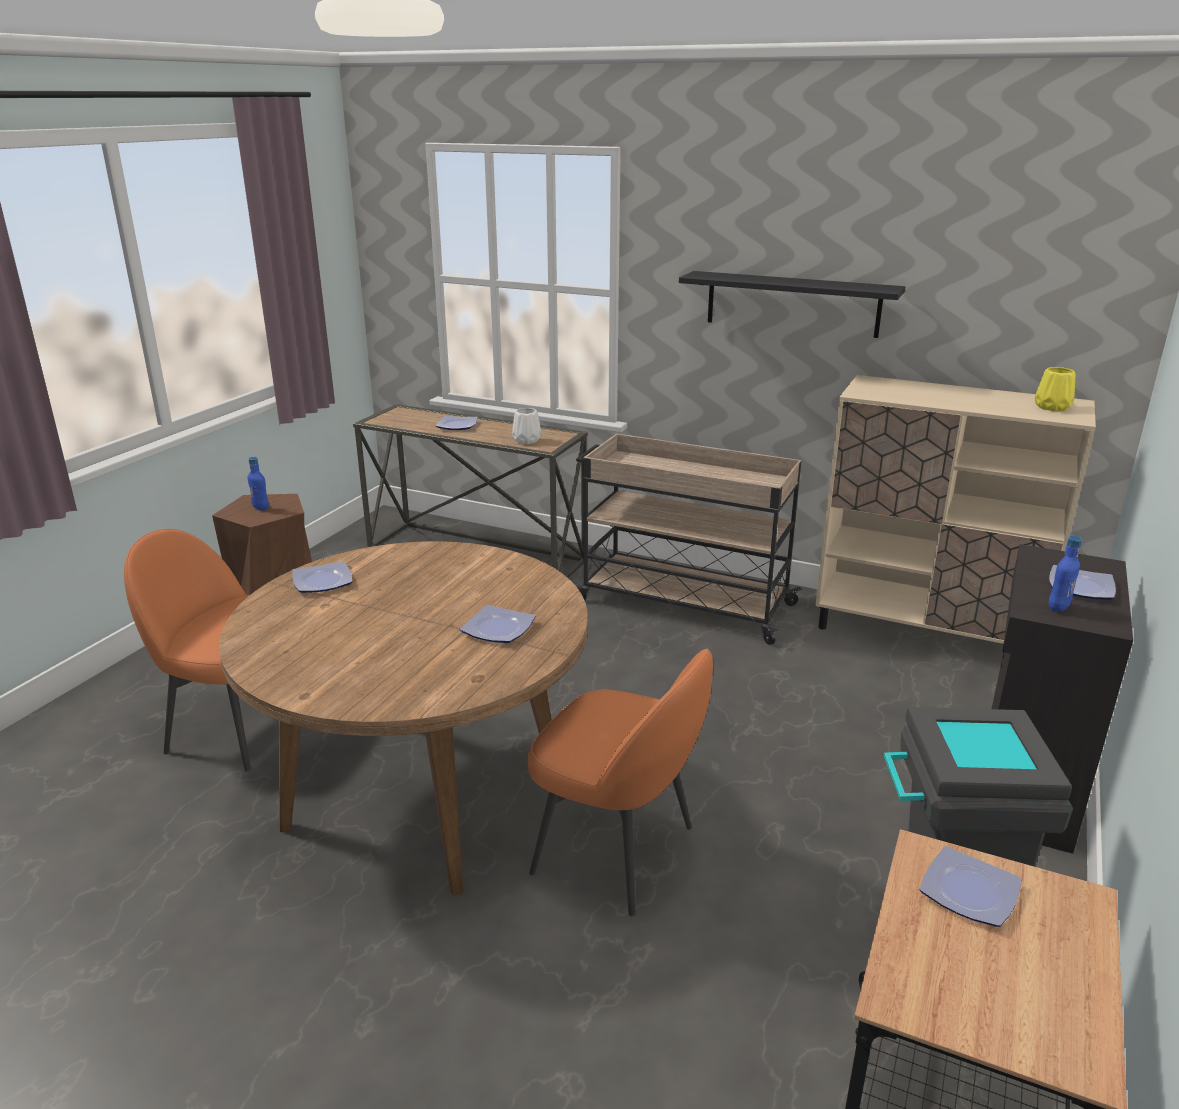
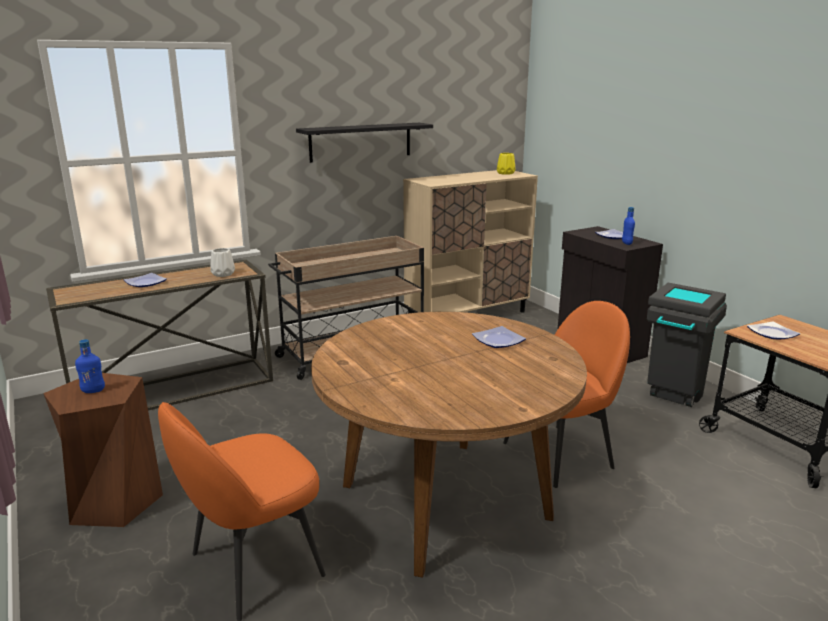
camera: 55 degrees left, 5 degrees down
plate [292,561,352,593] -> none

